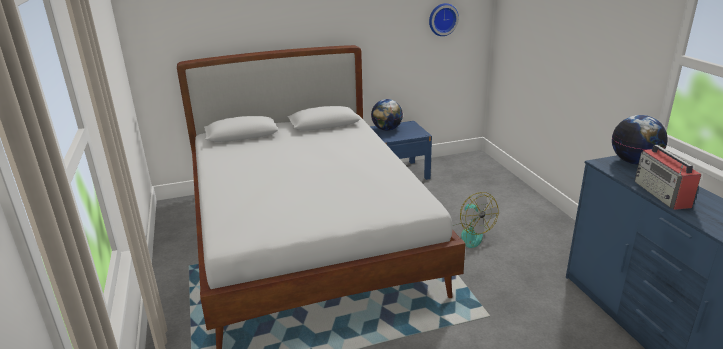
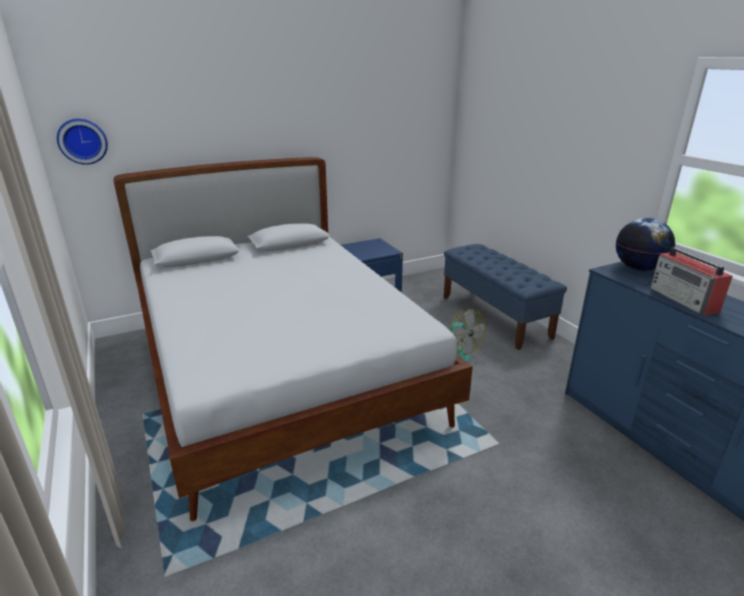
camera: 10 degrees left, 0 degrees up
globe [371,99,403,131] -> none
wall clock [429,3,459,36] -> wall clock moved to [57,119,108,165]
none -> blue bench [443,244,567,350]

